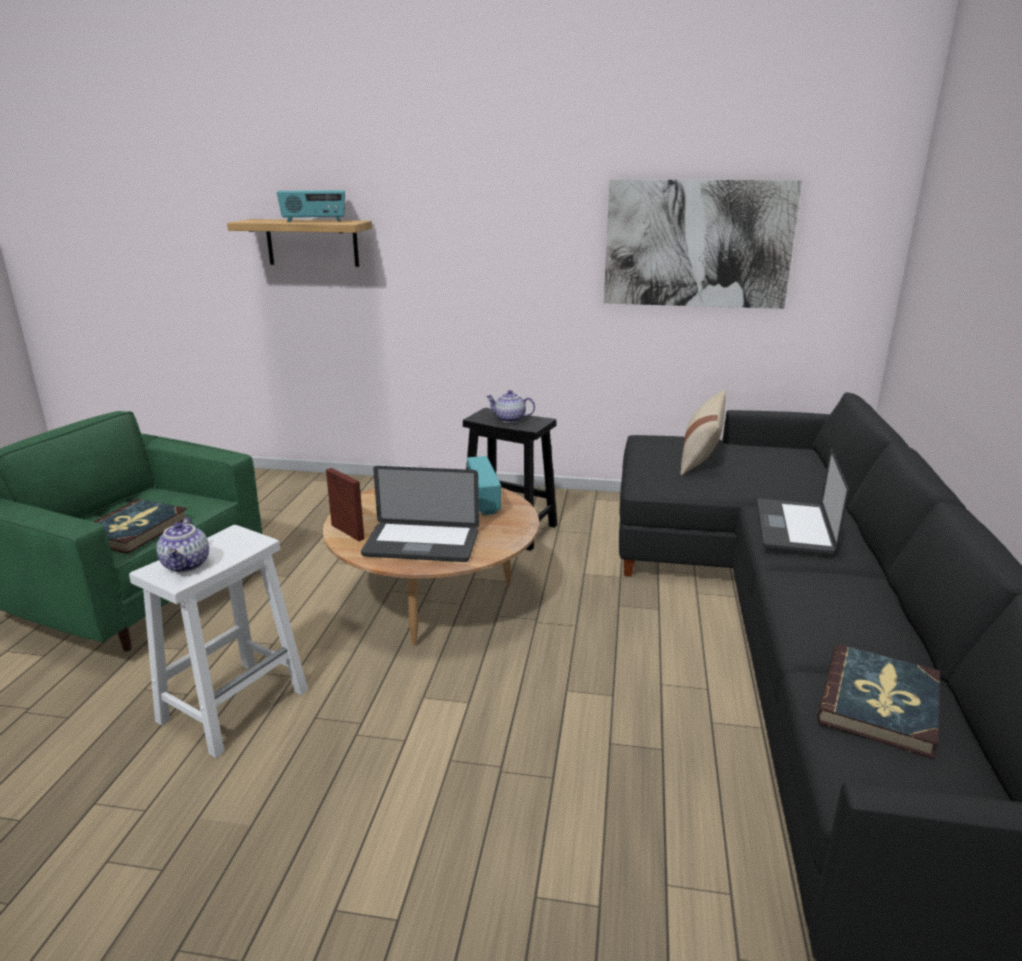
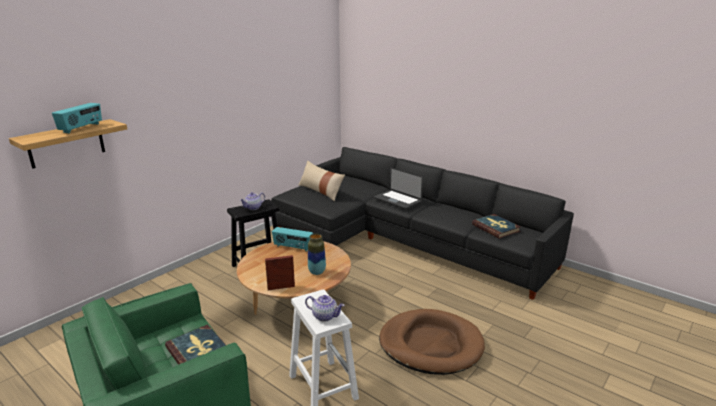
camera: 60 degrees left, 0 degrees up
laptop [361,466,479,562] -> vase [308,234,326,275]
picture [604,179,802,309] -> none
none -> brown dog bed [379,309,485,375]

